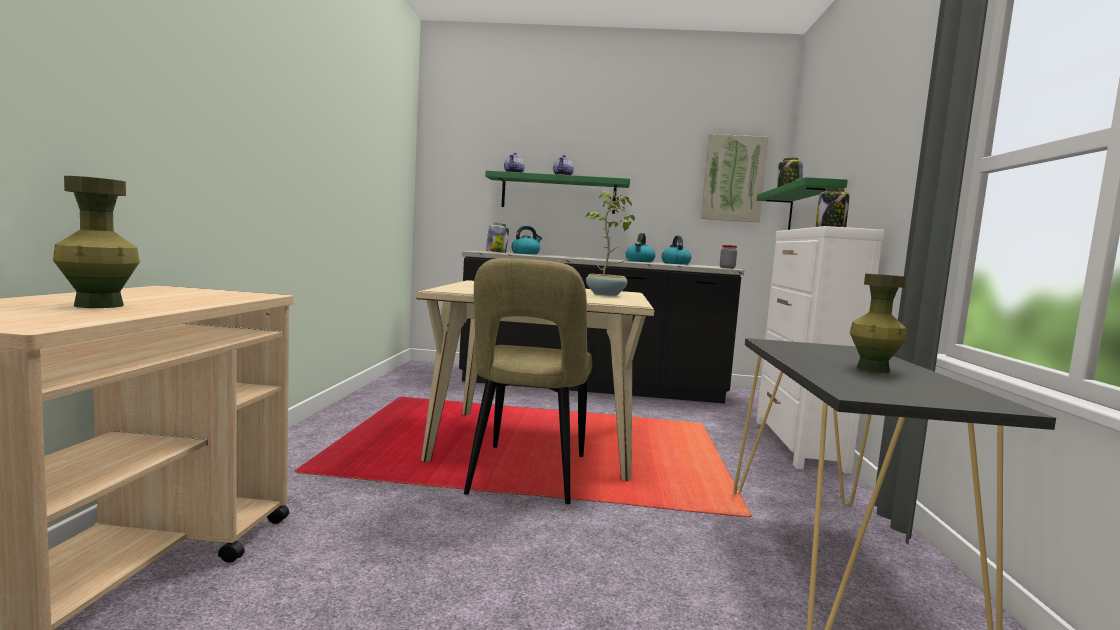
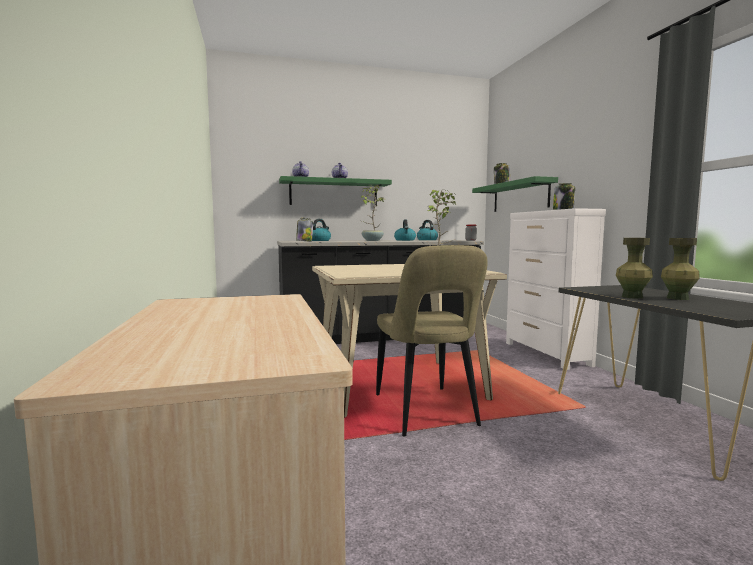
camera: 20 degrees left, 0 degrees up
green vase [53,176,140,308] -> green vase moved to [616,238,653,299]
picture [701,134,768,222] -> none
none -> potted plant [361,185,384,241]

